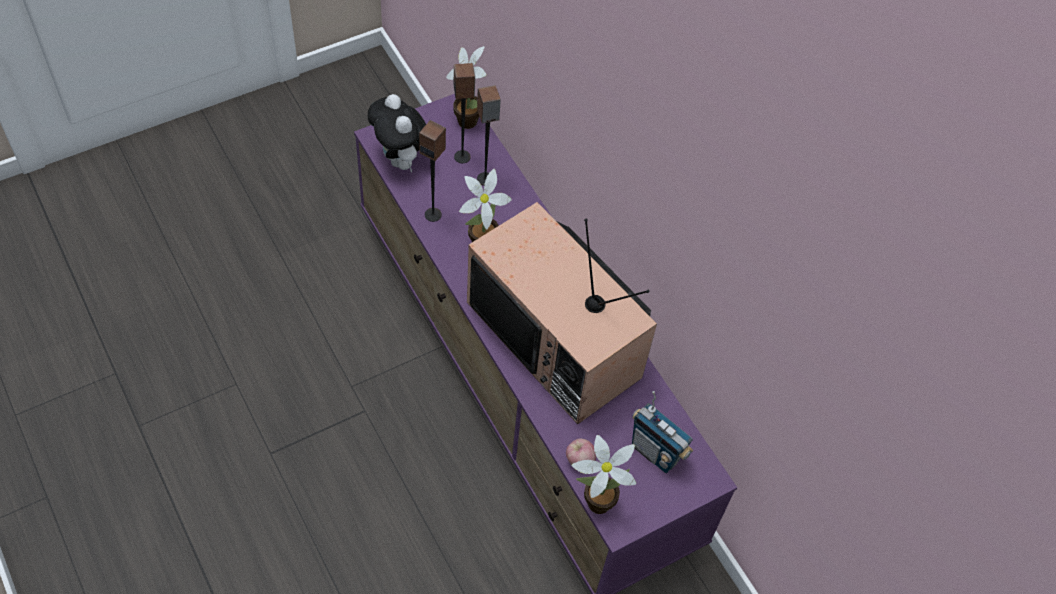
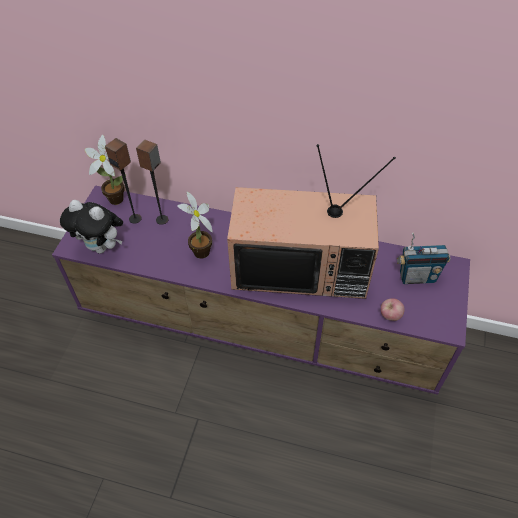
camera: 40 degrees left, 5 degrees down
speaker [419,120,446,222] -> none
potted plant [571,435,636,514] -> none

